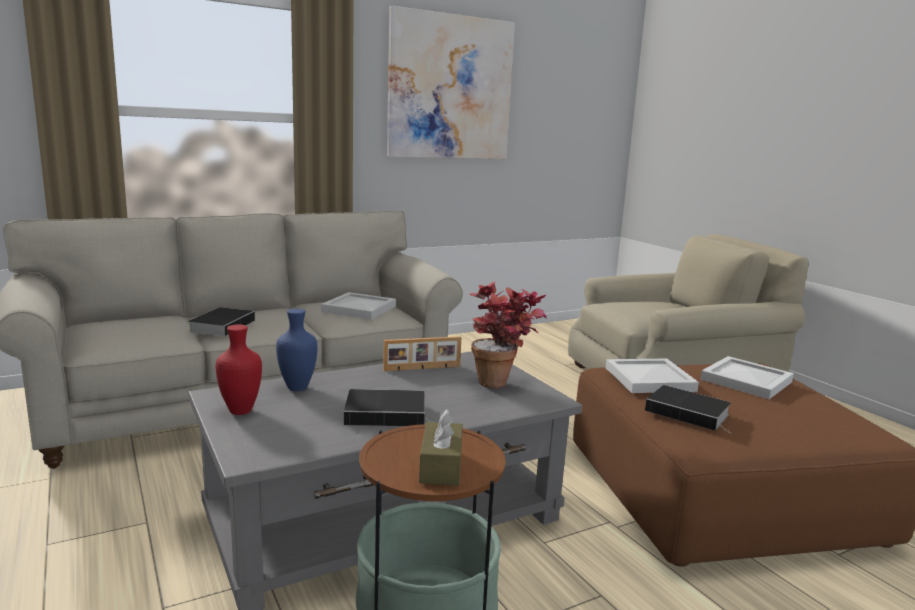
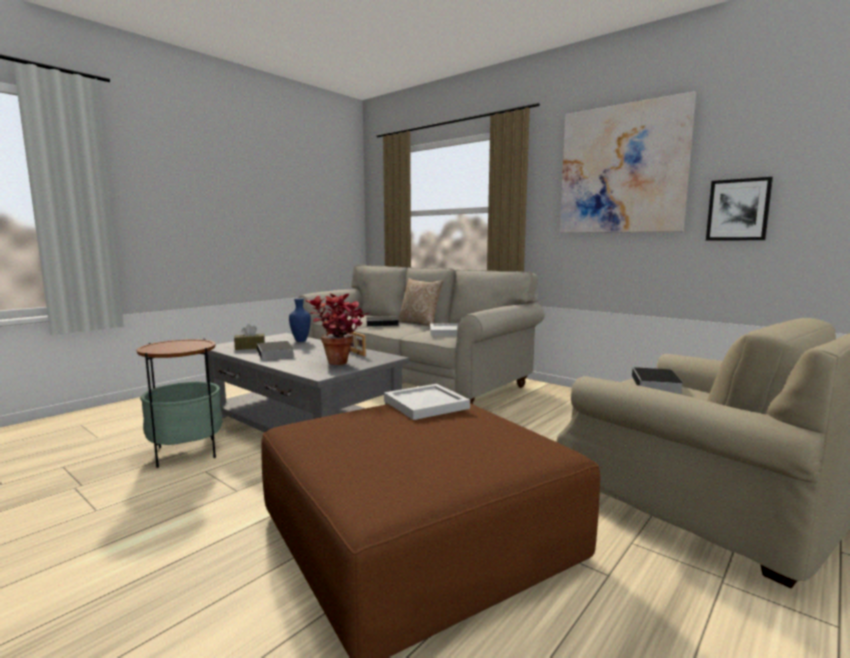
camera: 70 degrees right, 5 degrees down
red vase [216,325,262,415] -> none
brown tissue box [419,409,463,486] -> brown tissue box moved to [234,324,265,350]
book [645,385,732,433] -> book moved to [632,367,683,394]
white tray [700,356,794,399] -> none
none -> pillow [398,278,443,326]
none -> picture [706,177,773,240]

